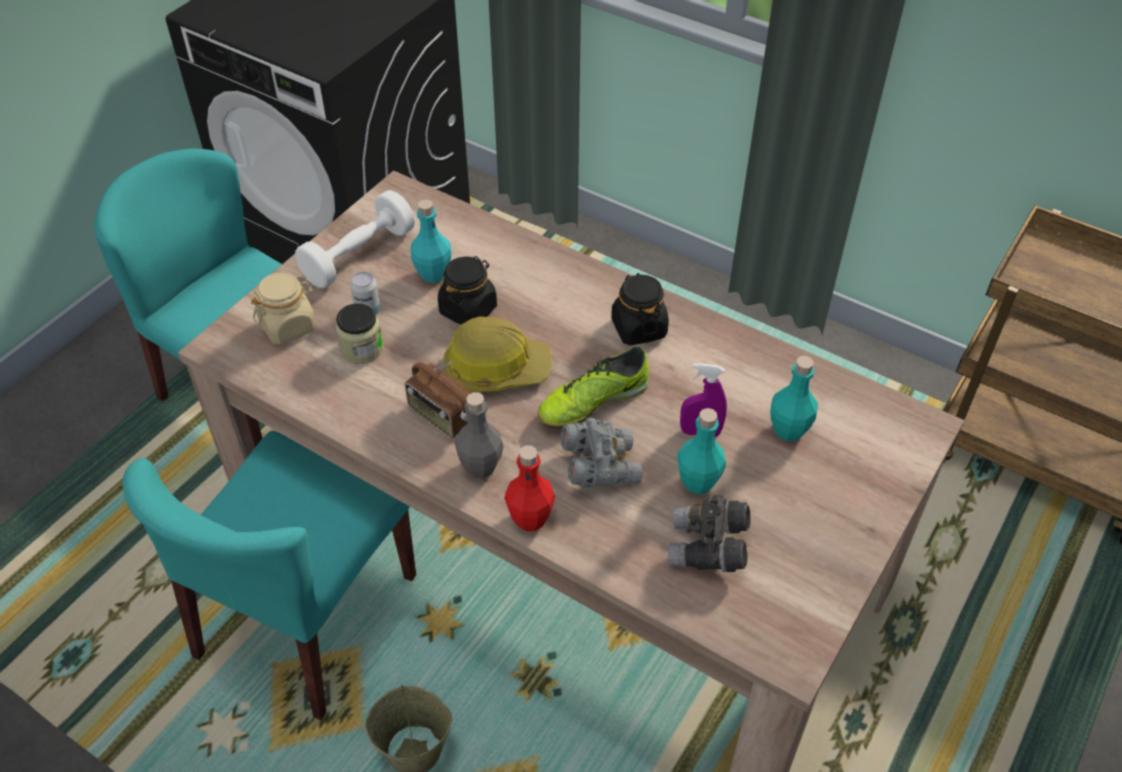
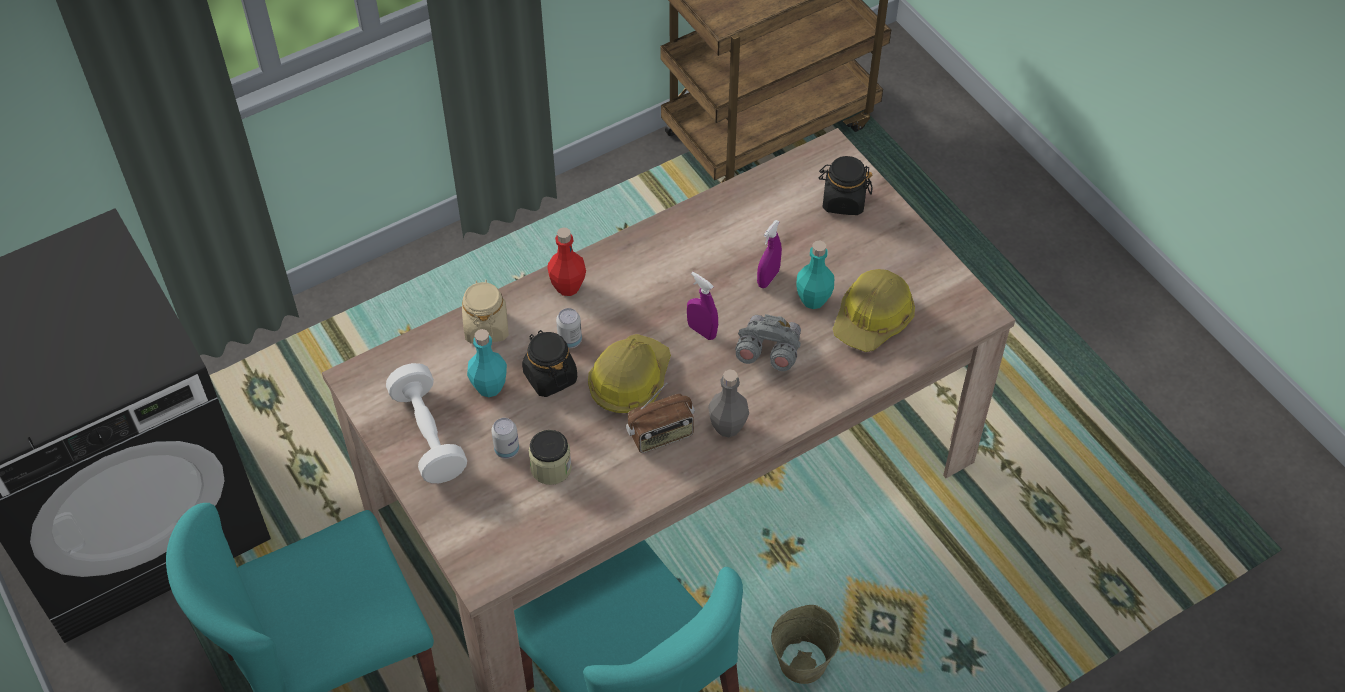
camera: 65 degrees left, 5 degrees up
beige jar [251,272,317,345] -> beige jar moved to [462,280,509,344]
red bottle [504,445,555,531] -> red bottle moved to [547,228,586,296]
shoe [538,346,649,428] -> purple spray bottle [687,272,718,340]
black jar [611,273,669,345] -> black jar moved to [819,156,873,215]
grey binoculars [668,495,751,572] -> hard hat [833,269,915,352]
turquoise bottle [770,356,818,441] -> none
none -> can [556,308,582,348]

